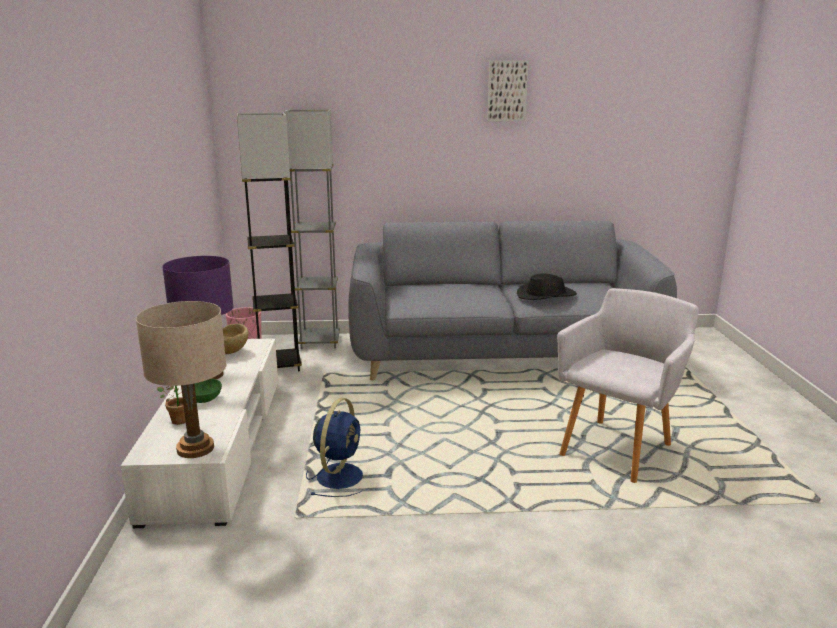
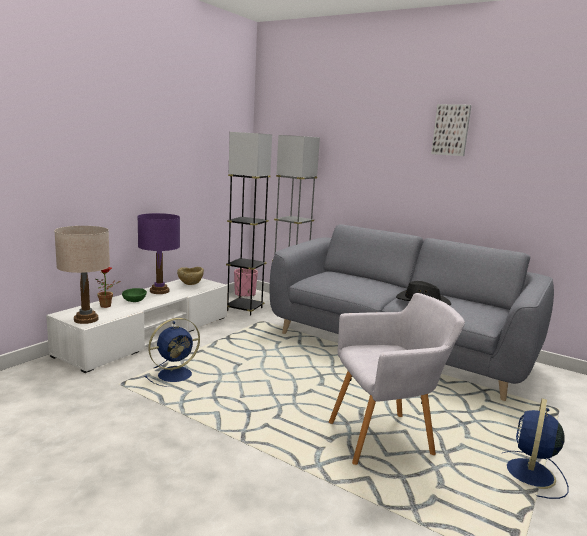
camera: 35 degrees right, 5 degrees down
none -> blue fan [501,398,569,499]

